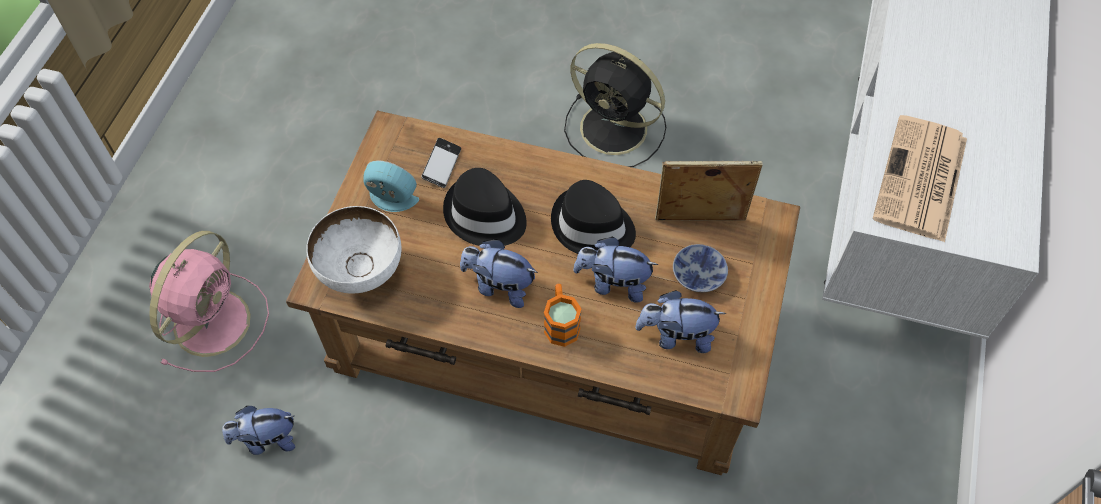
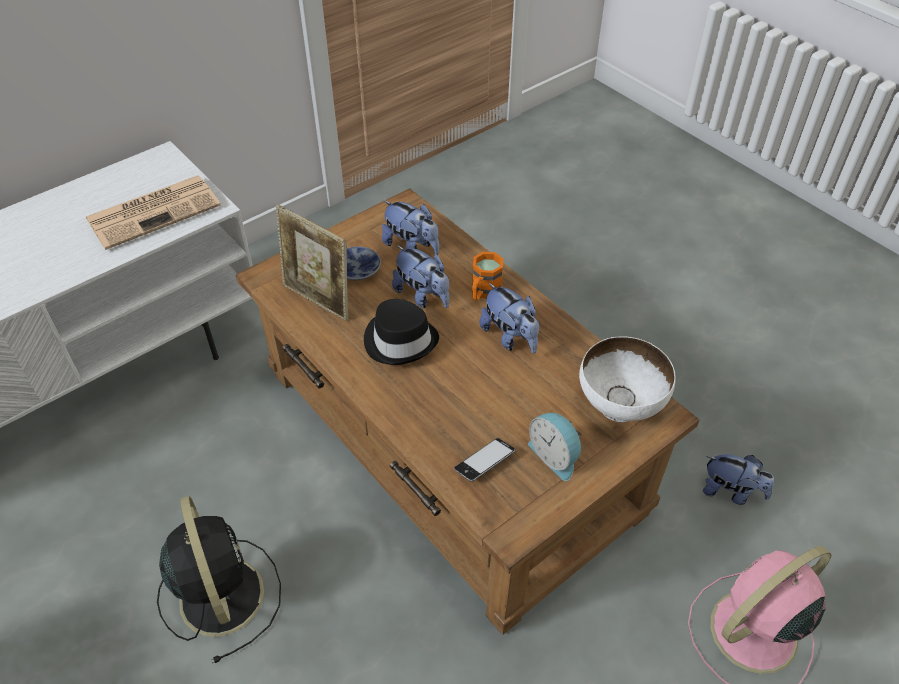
camera: 145 degrees left, 10 degrees down
black hat [443,168,527,246] -> none

